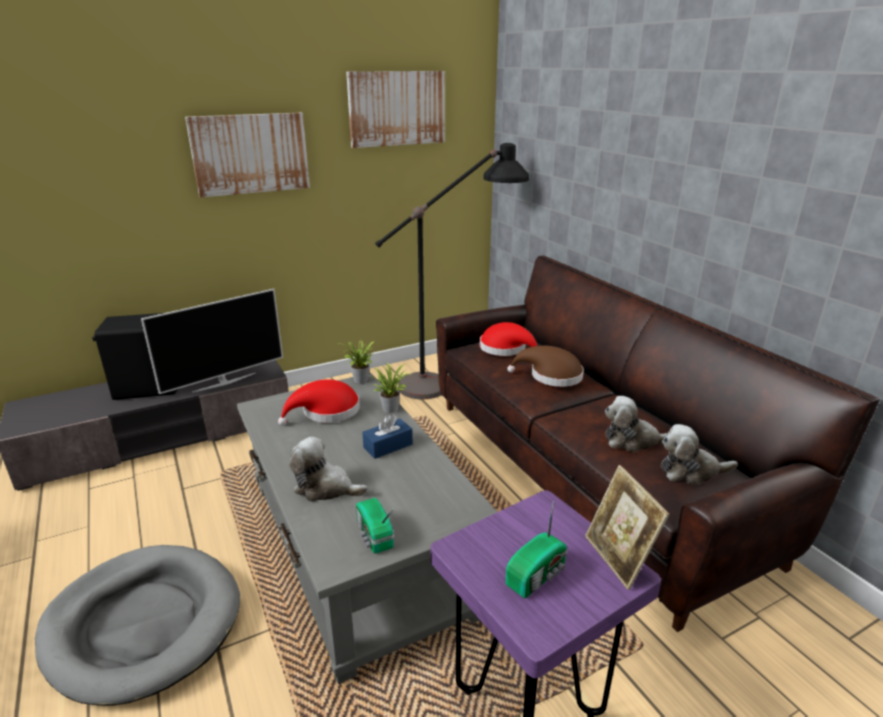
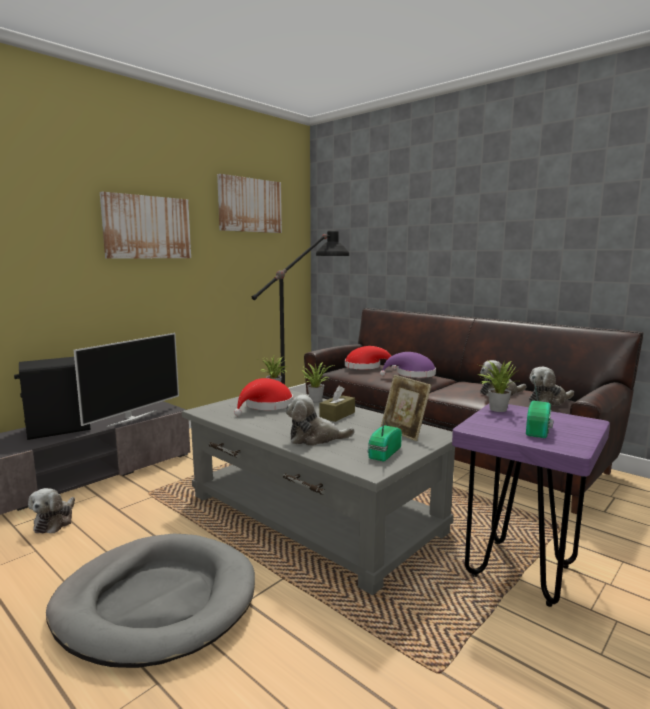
camera: 20 degrees left, 15 degrees down
radio [356,498,394,554] -> radio turned 75 degrees clockwise [367,420,402,461]
blue tissue box [362,415,413,459] -> brown tissue box [319,386,355,422]
brown hat [507,346,584,387] -> purple hat [380,352,436,378]
picture frame [585,465,669,590] -> picture frame moved to [381,375,431,441]
none -> plush toy [28,488,75,534]
none -> potted plant [477,361,521,412]

